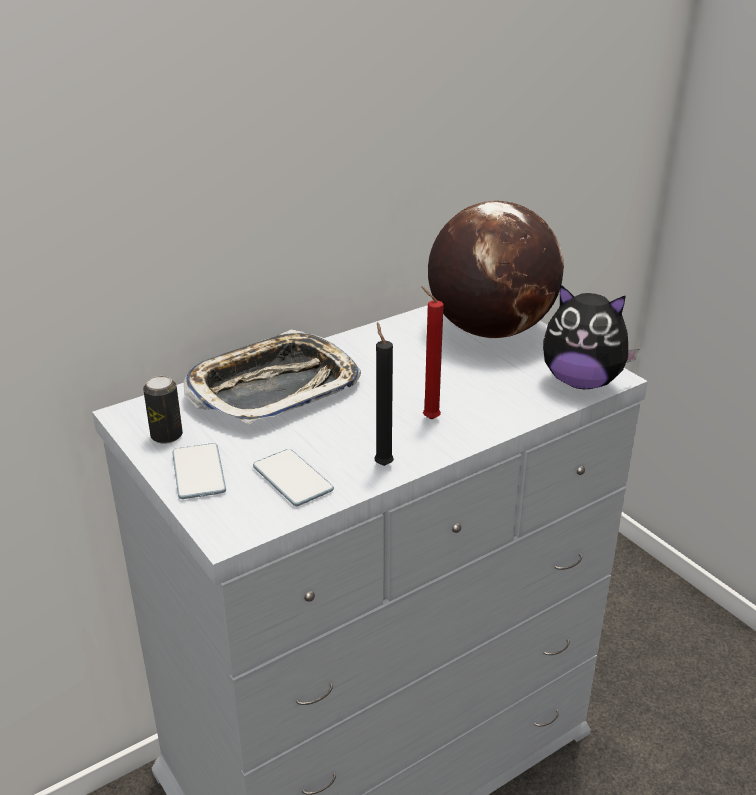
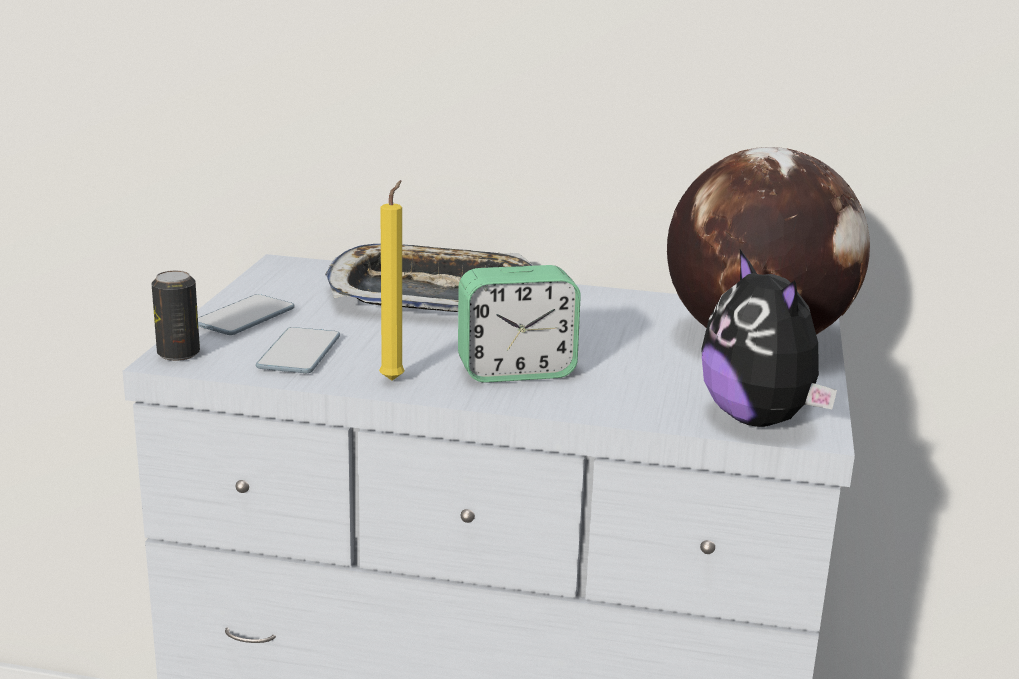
camera: 45 degrees right, 10 degrees down
can [143,376,183,444] -> can moved to [151,270,200,361]
black candle [375,322,394,466] -> yellow candle [379,180,405,381]
red candle [421,286,444,419] -> alarm clock [458,265,581,383]

